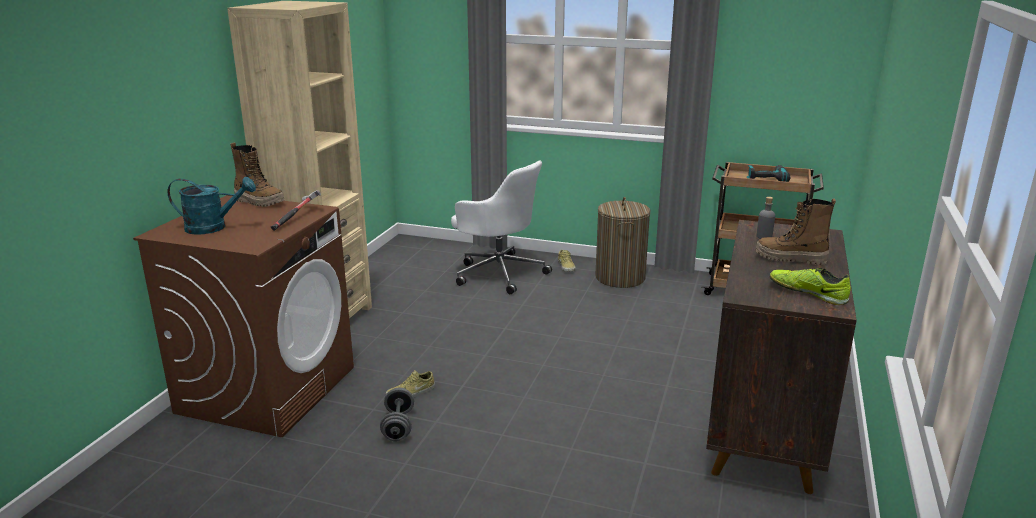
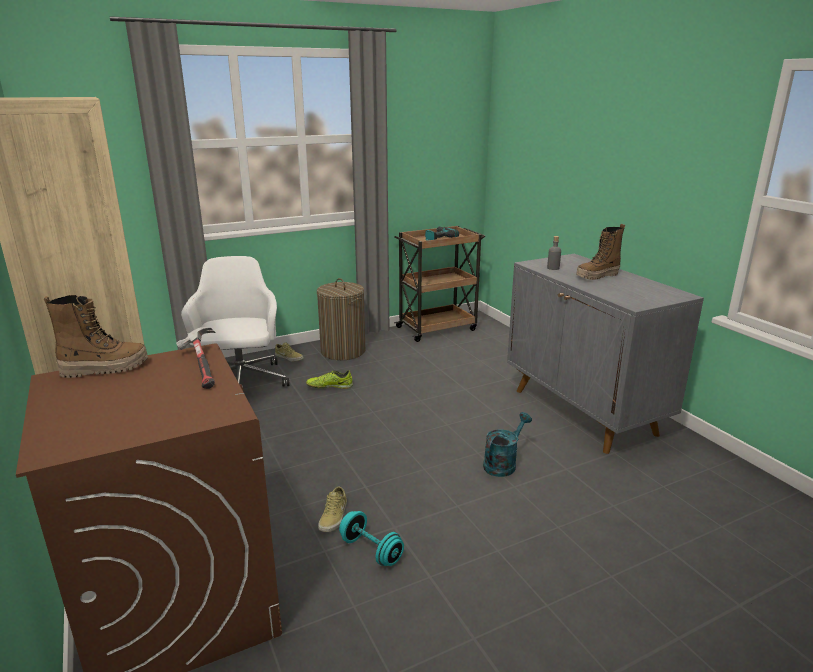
camera: 45 degrees left, 0 degrees up
turquoise watering can [168,177,256,234] -> turquoise watering can moved to [483,412,532,477]
grey dumbbell [380,387,414,441] -> turquoise dumbbell [339,511,404,566]
white office chair [451,160,552,294] -> white office chair turned 90 degrees counterclockwise [181,256,289,387]
brown cabinet [706,220,857,494] -> grey cabinet [507,254,704,454]
shoe [770,268,851,305] -> shoe moved to [306,370,353,389]

